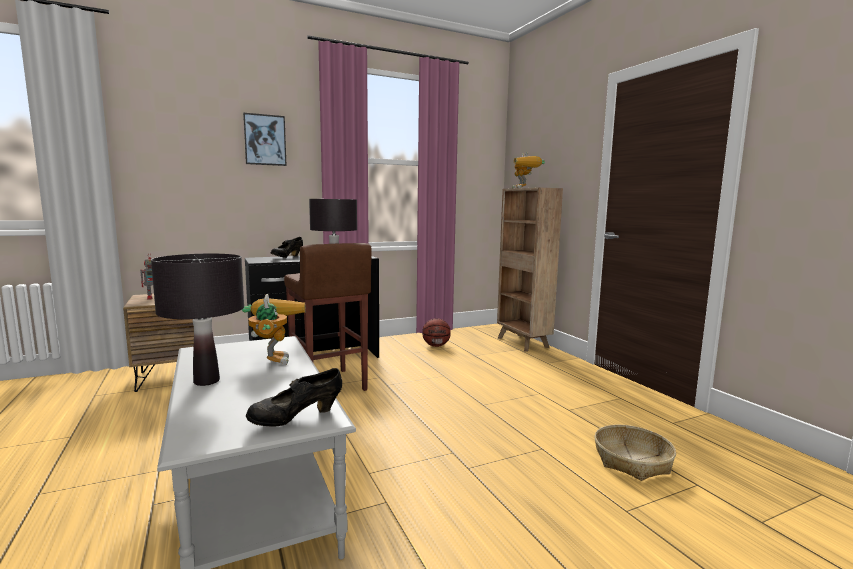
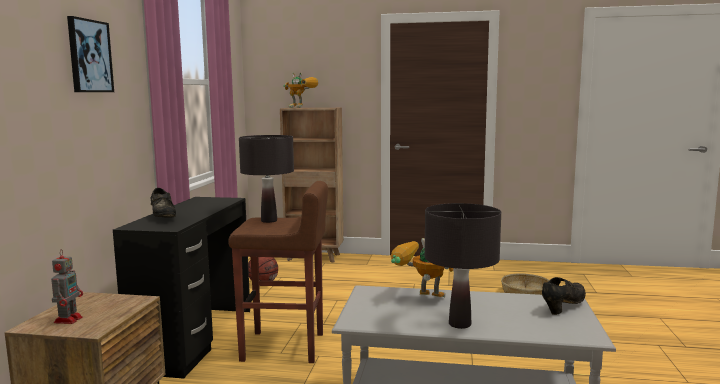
camera: 55 degrees left, 0 degrees up
black shoe [246,368,342,427] -> black shoe turned 135 degrees counterclockwise [542,277,586,315]

